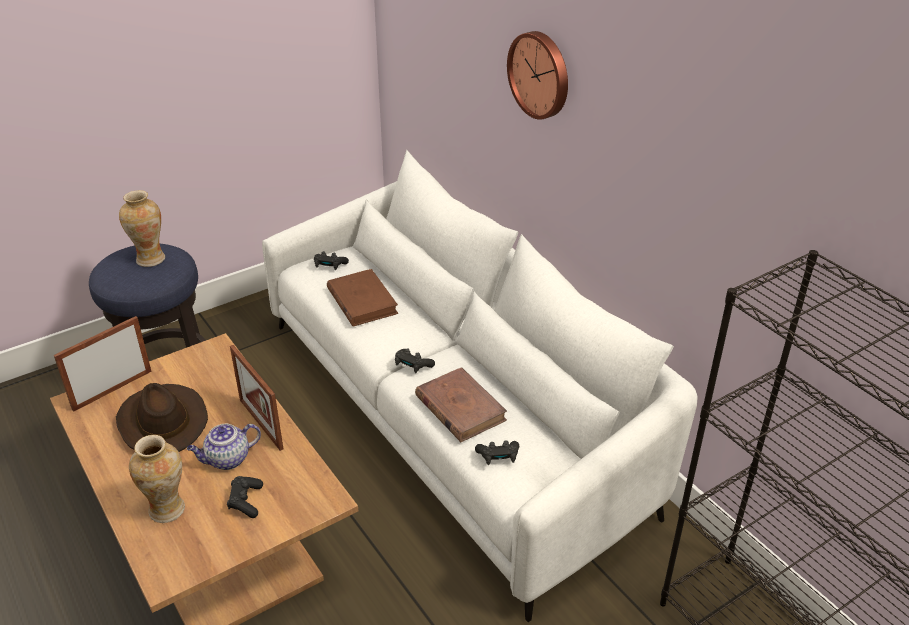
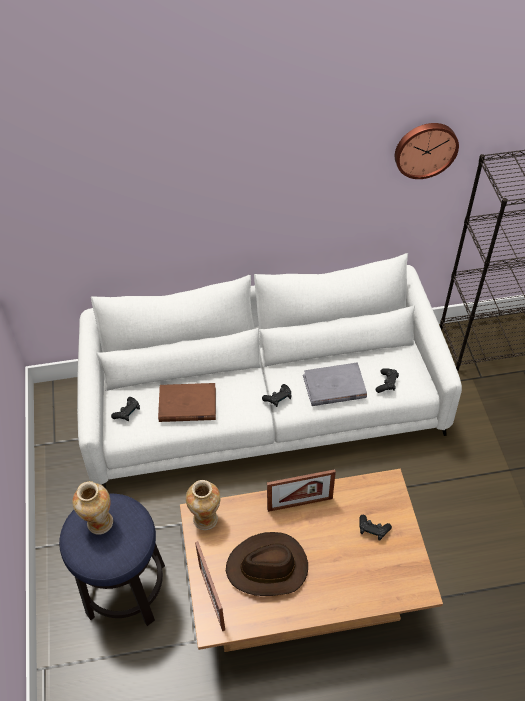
camera: 65 degrees left, 15 degrees up
vase [129,435,185,523] -> vase moved to [186,480,221,530]
teapot [187,424,261,470] -> none
brown book [415,367,507,442] -> grey book [303,362,367,406]
wall clock [507,31,568,120] -> wall clock moved to [395,123,459,179]

